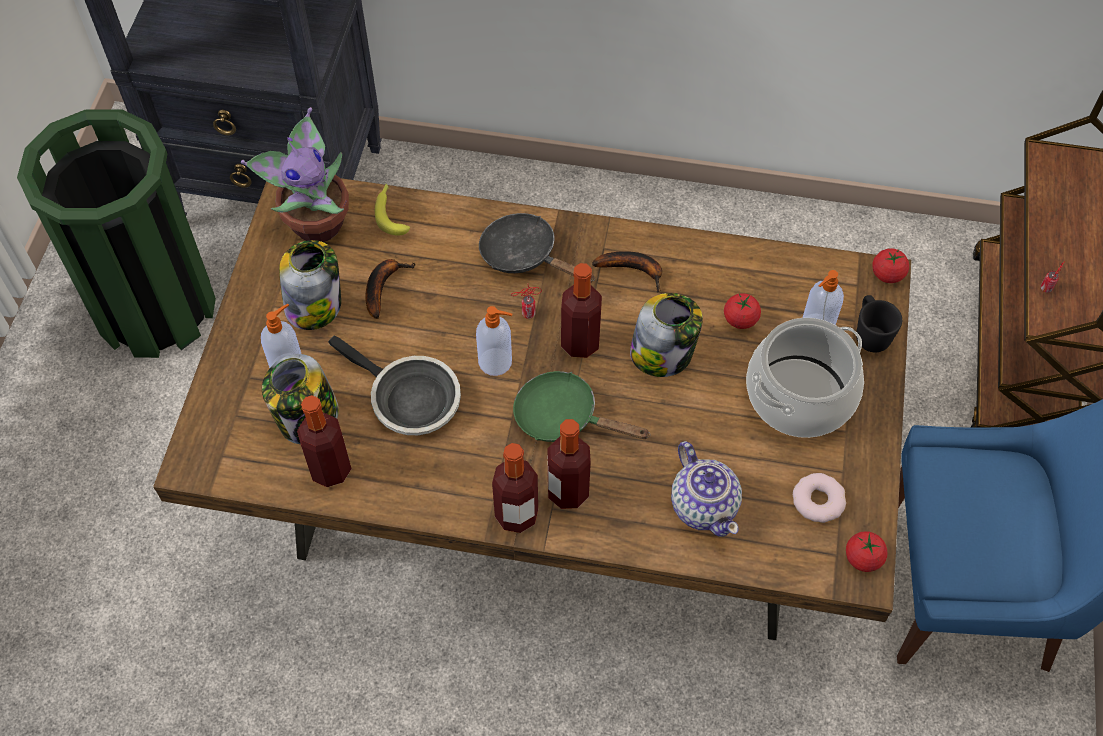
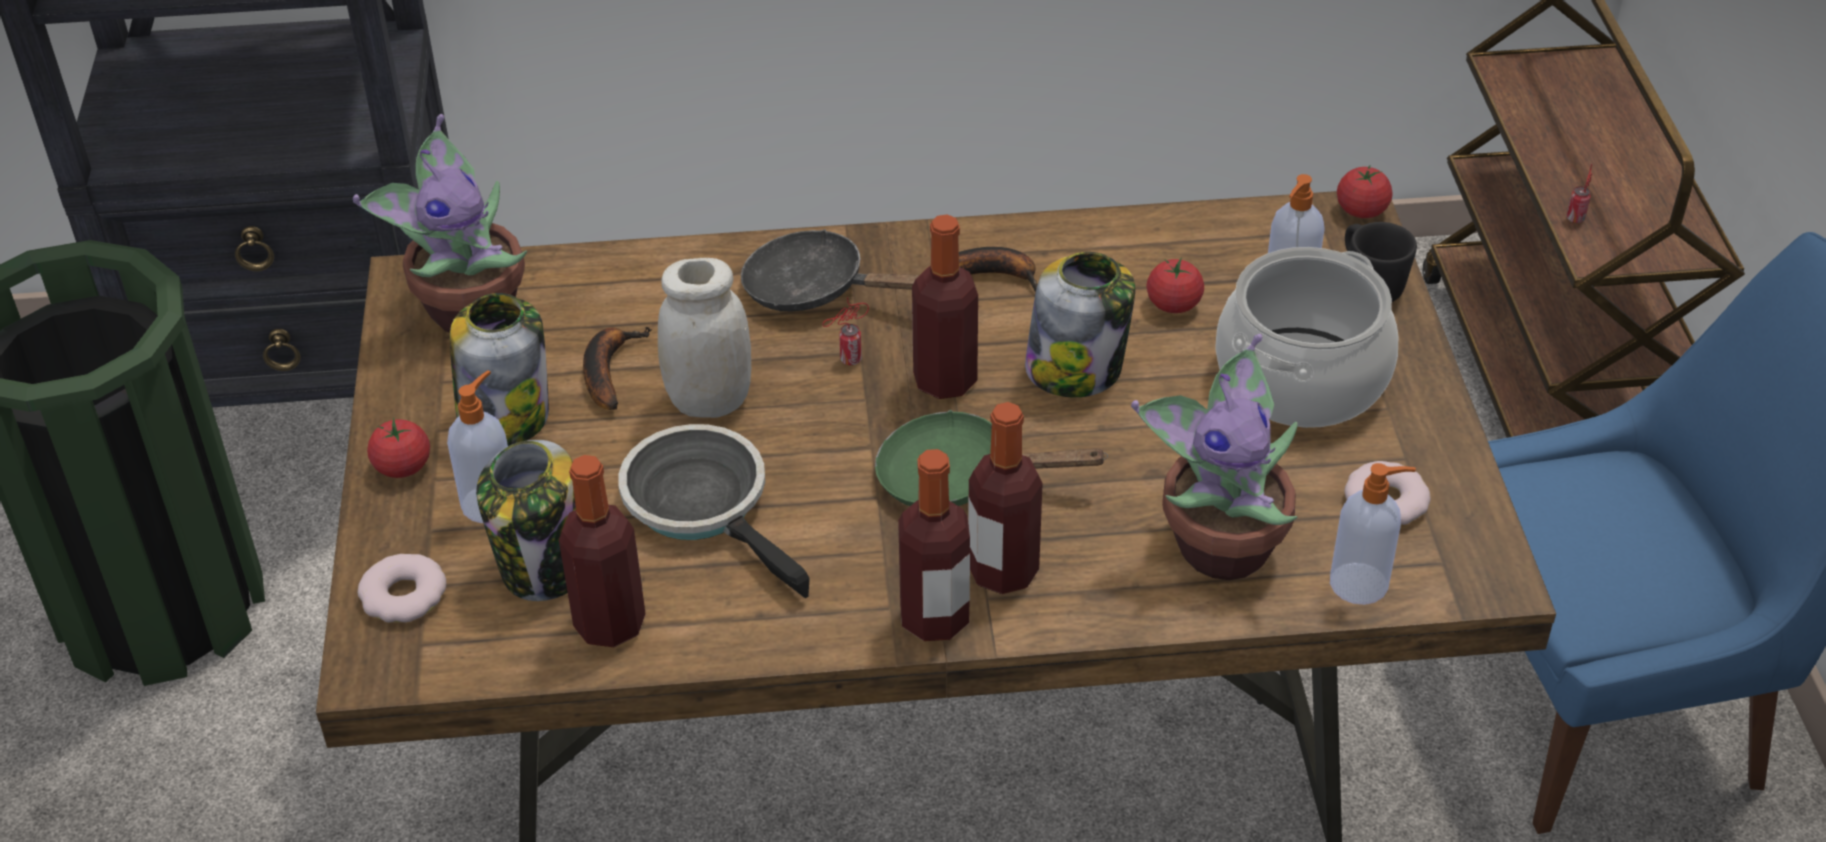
camera: 15 degrees left, 15 degrees down
frying pan [328,336,461,435] -> frying pan turned 150 degrees counterclockwise [618,424,810,598]
banana [375,184,410,235] -> none
soap dispenser [476,306,512,376] -> soap dispenser moved to [1330,463,1416,605]
teapot [671,441,742,537] -> potted plant [1131,334,1298,580]
tomato [846,531,888,572] -> tomato moved to [367,417,430,478]
none -> donut [358,554,446,623]
none -> white jar [658,258,751,418]

